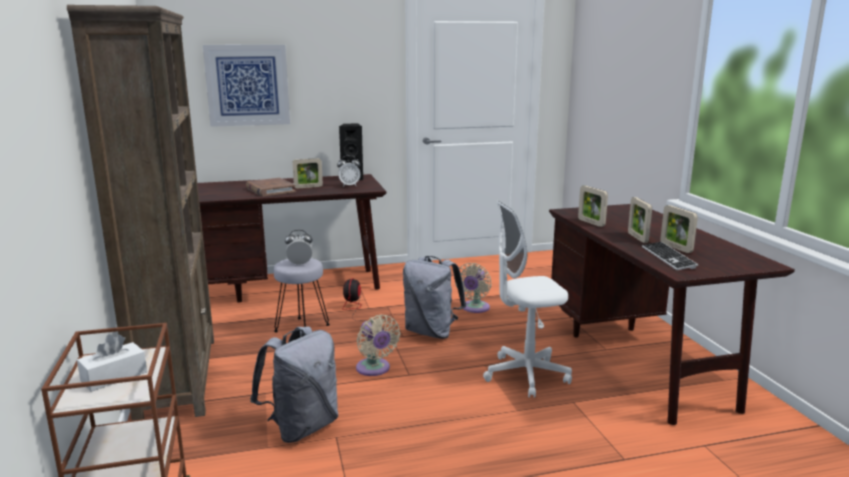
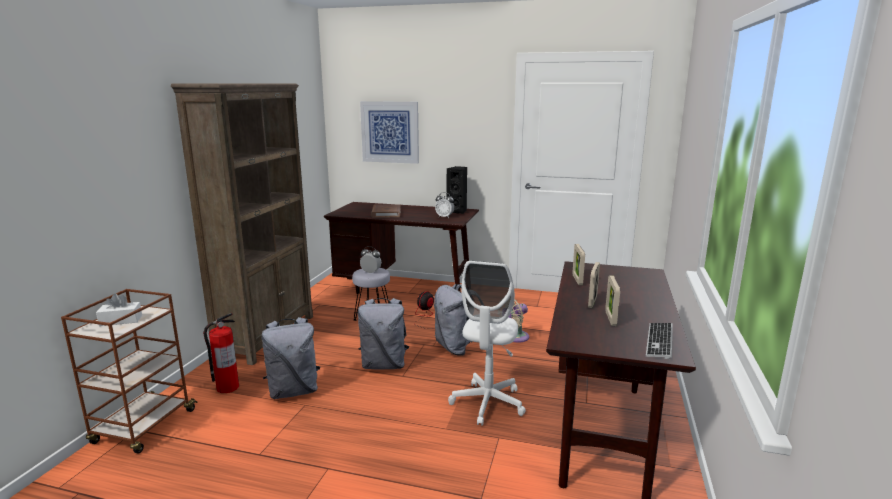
camera: 30 degrees right, 0 degrees up
picture frame [292,158,323,189] -> none
beige fan [356,314,400,376] -> grey backpack [358,298,409,370]
white office chair [483,201,572,398] -> white office chair turned 90 degrees counterclockwise [448,261,526,426]
keyboard [642,242,698,270] -> keyboard moved to [646,323,673,359]
none -> fire extinguisher [203,313,239,393]

